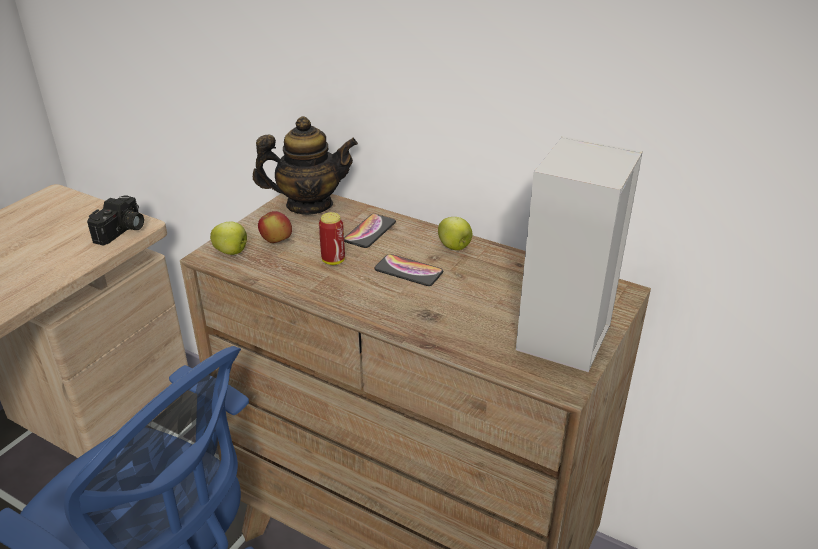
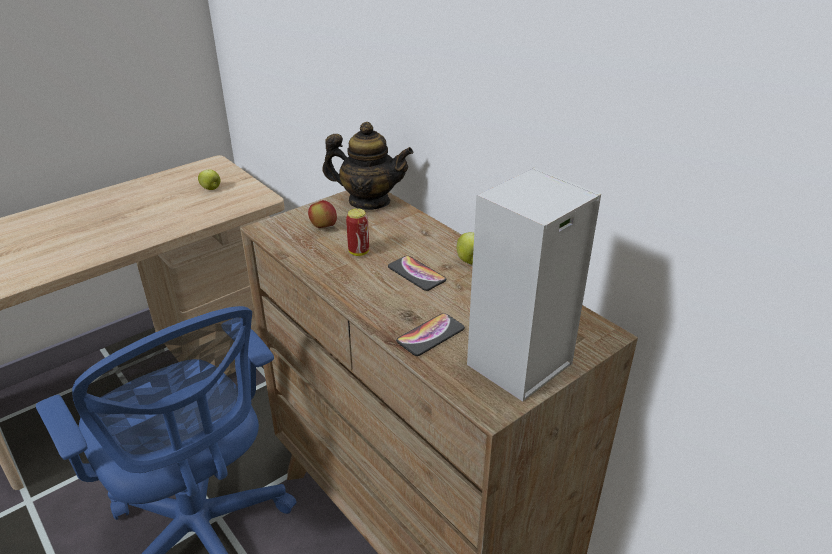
camera: 20 degrees right, 0 degrees up
camera [87,195,144,246] -> none
apple [210,221,247,255] -> apple moved to [198,170,220,190]
phone [344,214,396,248] -> phone moved to [396,313,465,356]

